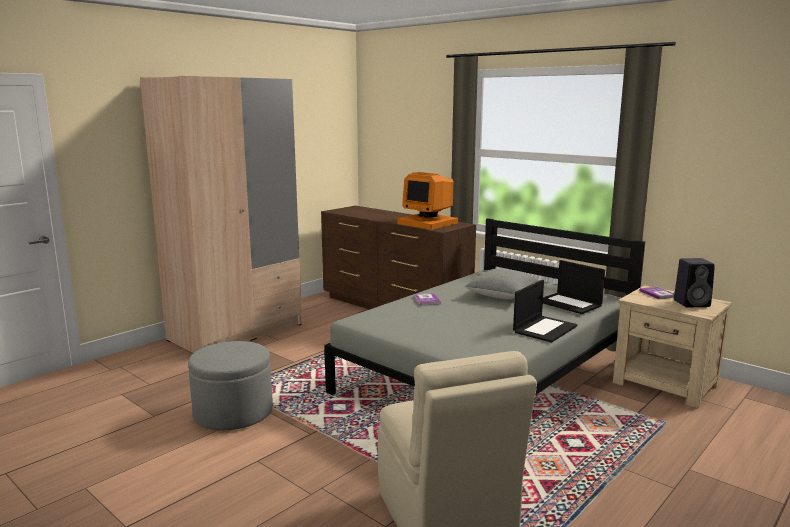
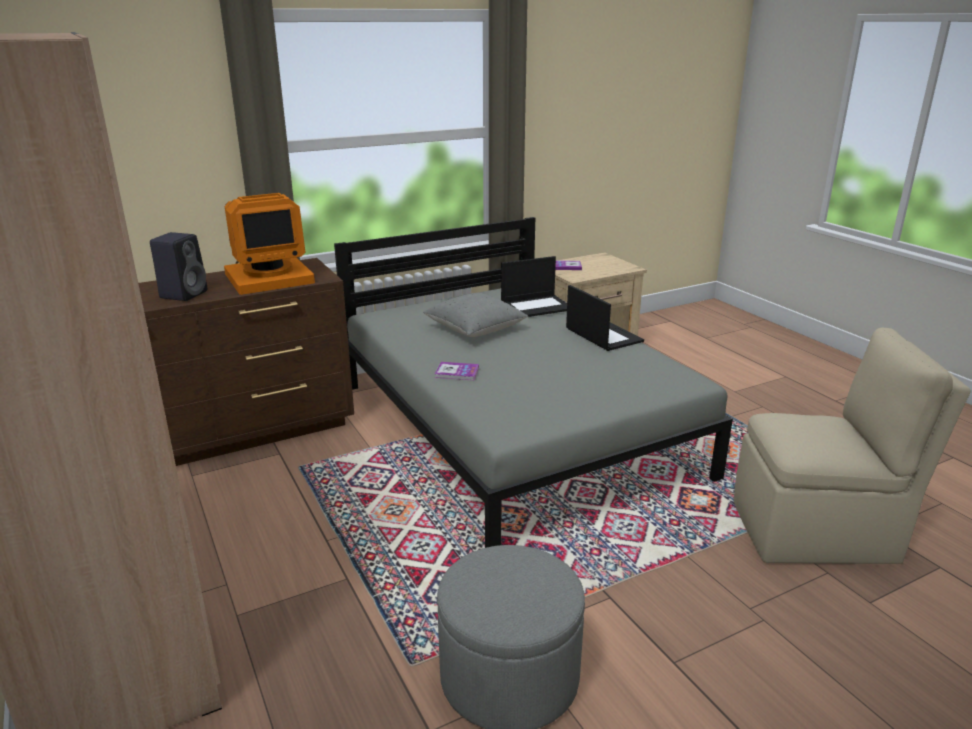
camera: 70 degrees left, 10 degrees up
black speaker [674,258,715,307] -> black speaker moved to [150,232,207,301]

